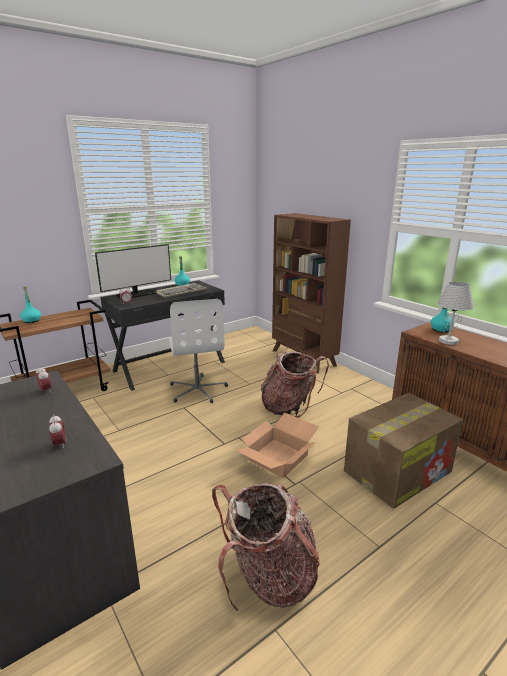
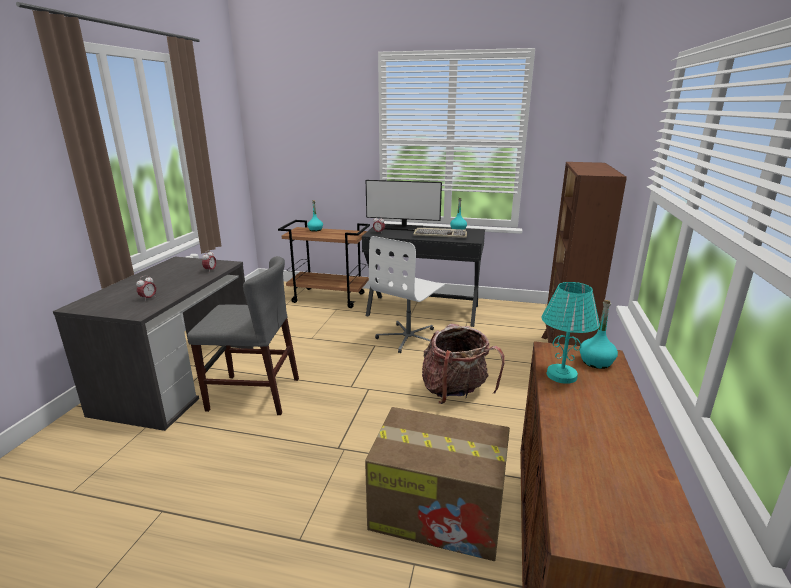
camera: 50 degrees right, 0 degrees up
backpack [212,483,320,612] -> none
cardboard box [235,412,319,478] -> none
white table lamp [437,281,474,345] -> turquoise table lamp [541,282,600,384]
none -> grey chair [187,256,299,415]

